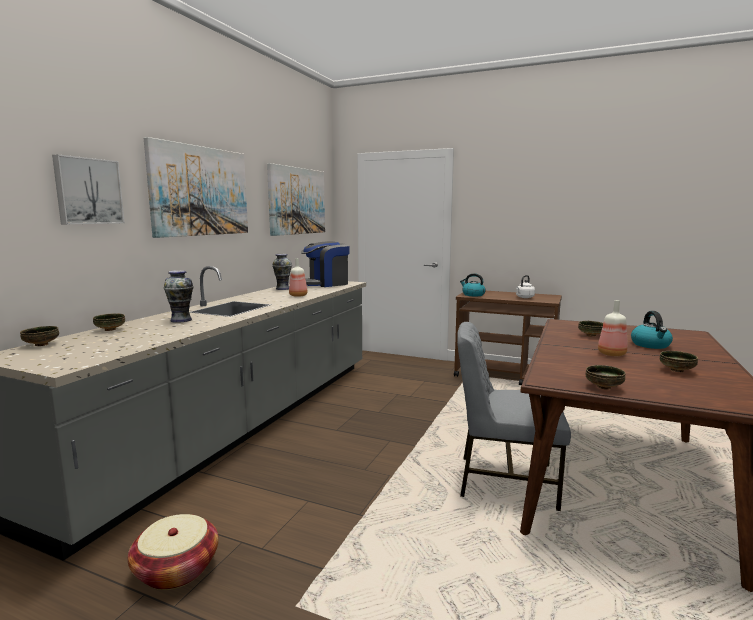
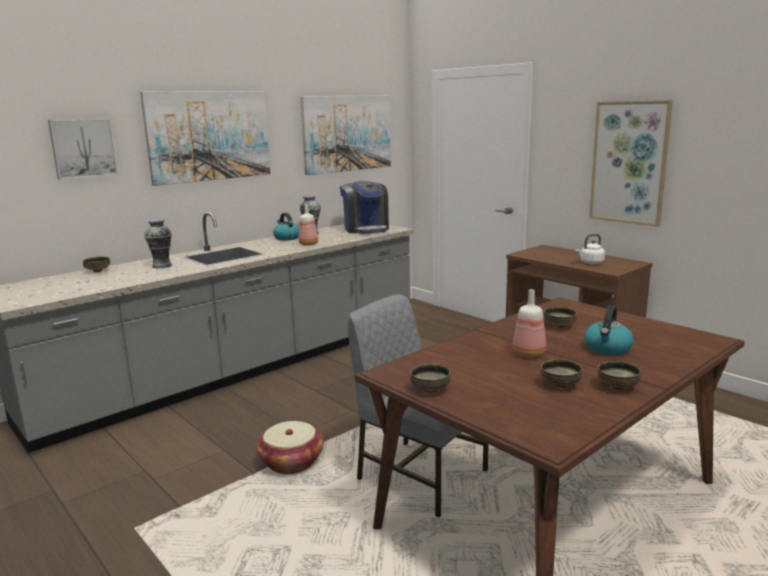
camera: 25 degrees right, 5 degrees up
bowl [20,326,59,346] -> bowl moved to [597,361,641,390]
basket [128,514,219,590] -> basket moved to [256,421,324,474]
coffee machine [301,241,349,287] -> coffee machine turned 105 degrees counterclockwise [340,181,389,234]
kettle [460,273,486,296] -> kettle moved to [273,213,299,241]
none -> picture [589,100,673,227]

